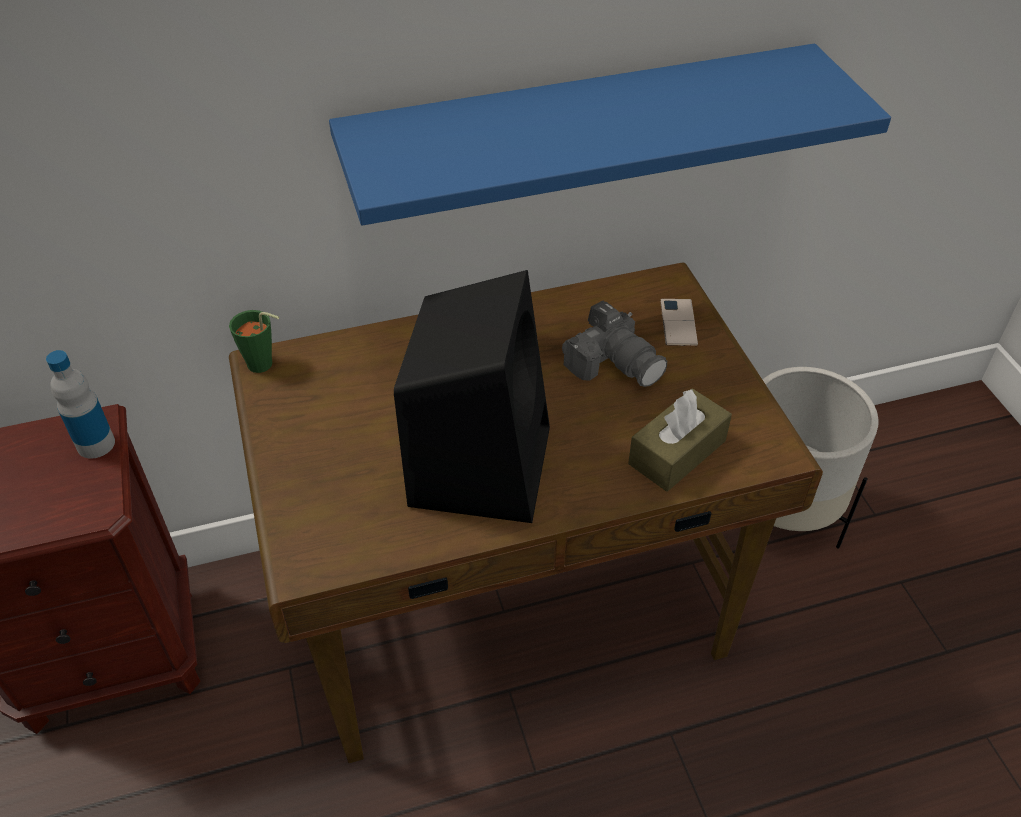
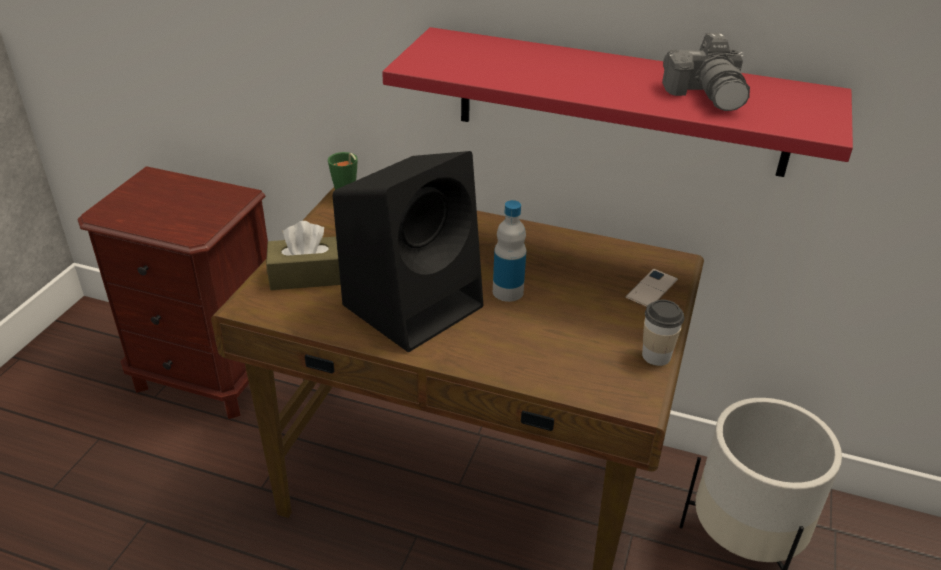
camera: 35 degrees right, 10 degrees down
bottle [46,350,115,459] -> bottle moved to [493,200,526,302]
blue shelf [329,44,891,226] -> red shelf [382,27,853,177]
camera [562,301,667,387] -> camera moved to [662,33,750,111]
brown tissue box [628,388,732,491] -> brown tissue box moved to [266,221,341,290]
none -> cup [642,300,684,366]

